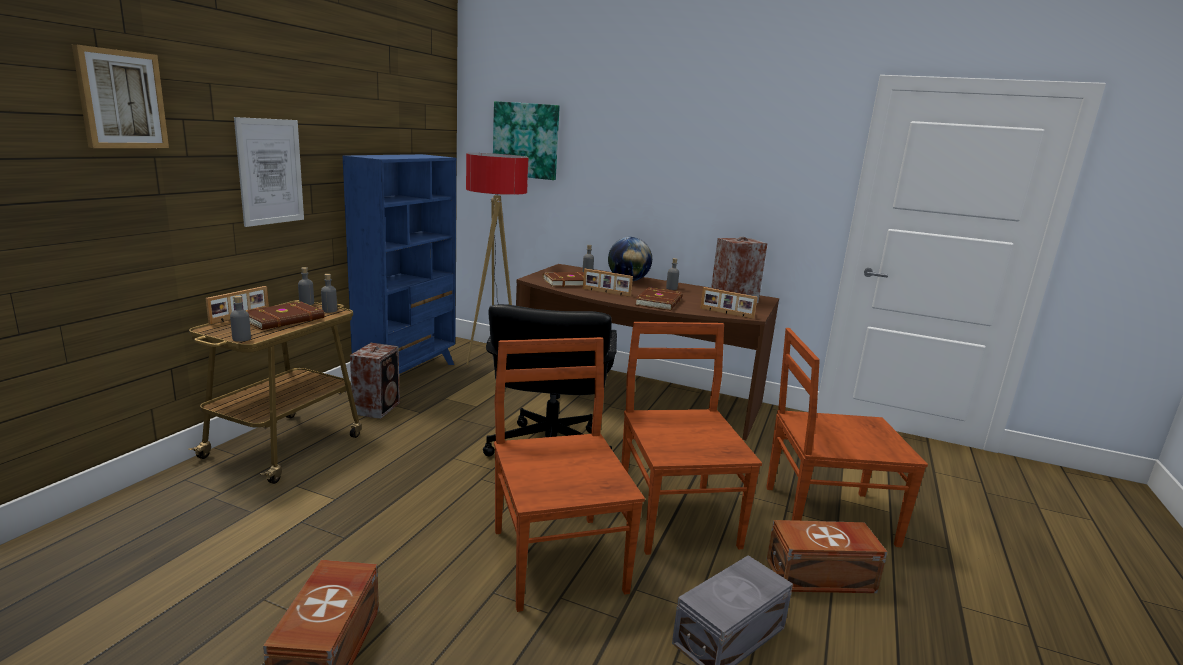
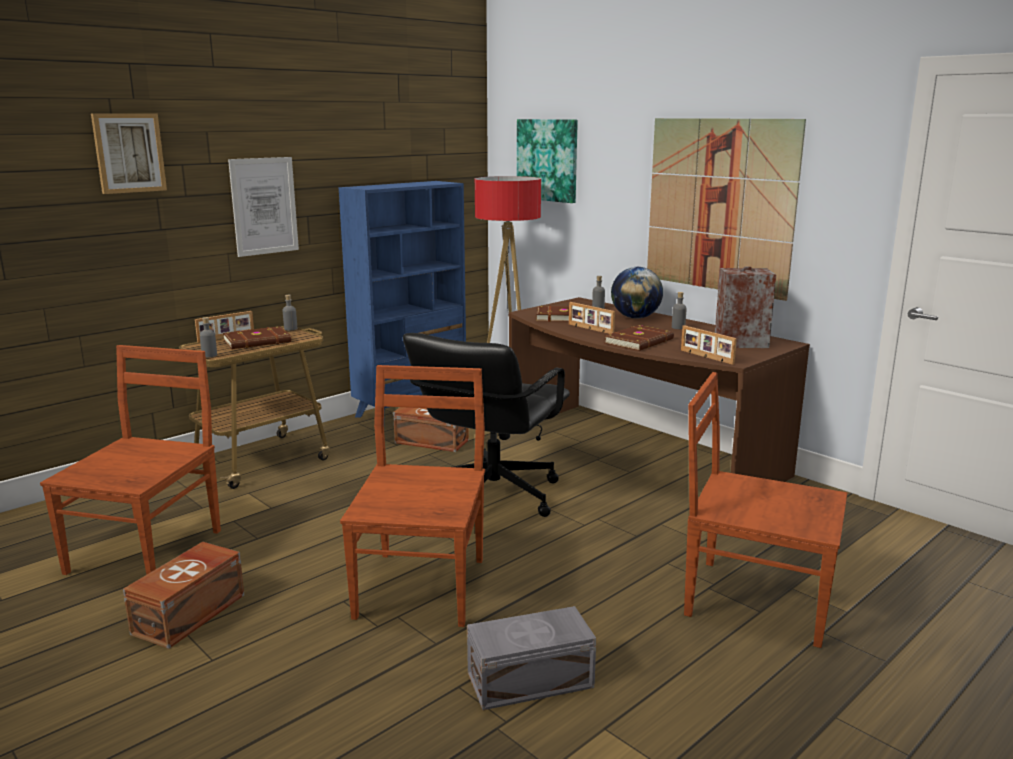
camera: 25 degrees right, 0 degrees up
grey bottle [321,274,337,313] -> none
speaker [350,343,400,419] -> none
brown chair [621,322,762,555] -> brown chair moved to [40,345,221,575]
brown storage box [766,520,887,593] -> brown storage box moved to [393,407,469,452]
none -> picture [647,118,806,301]

